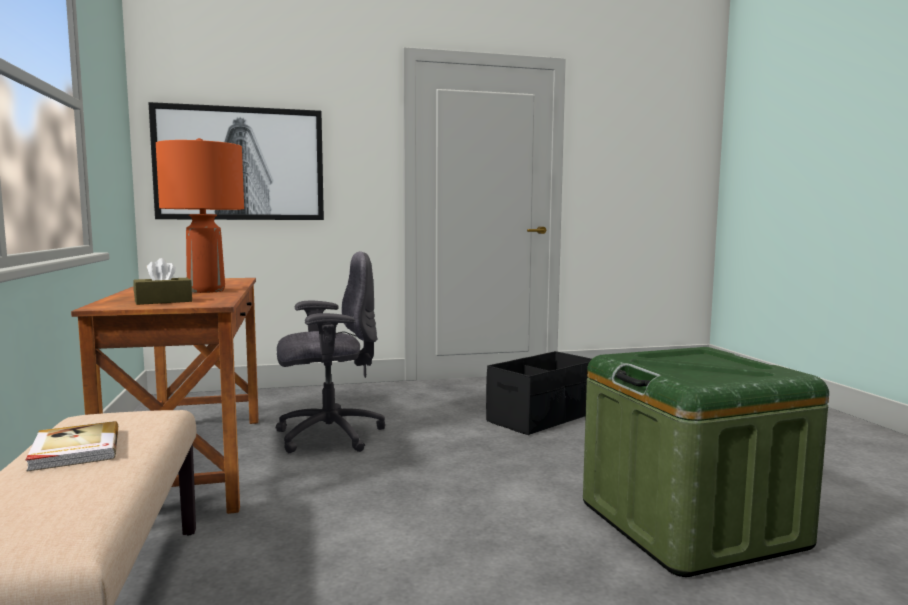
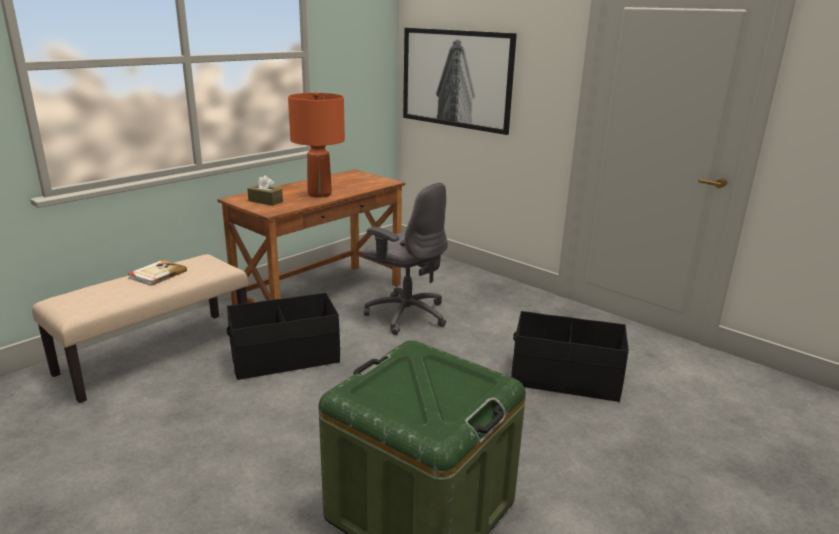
camera: 55 degrees right, 15 degrees up
none -> black storage box [227,293,340,380]

